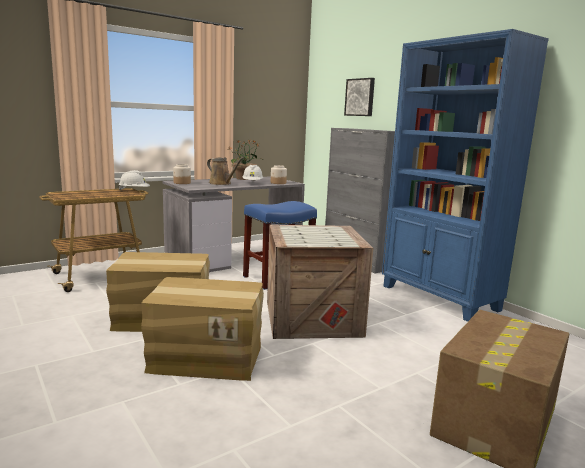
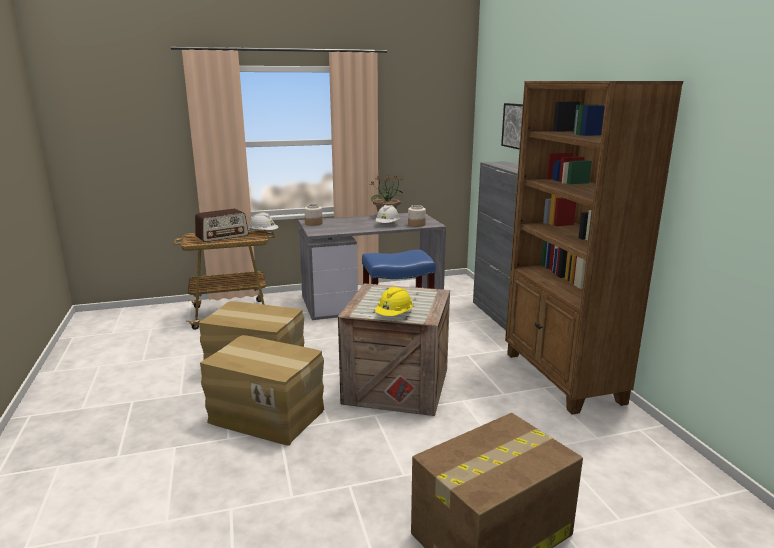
camera: 20 degrees right, 5 degrees up
brown watering can [207,157,244,185] -> none
blue bookcase [382,29,549,322] -> brown bookcase [505,81,683,415]
none -> radio [195,209,249,242]
none -> yellow hard hat [375,287,413,316]

